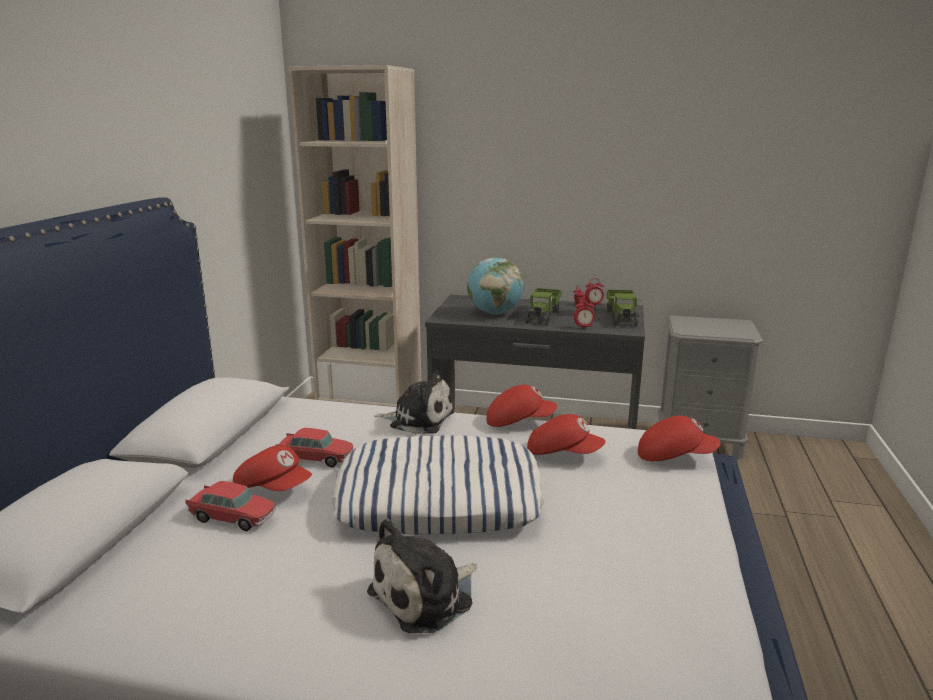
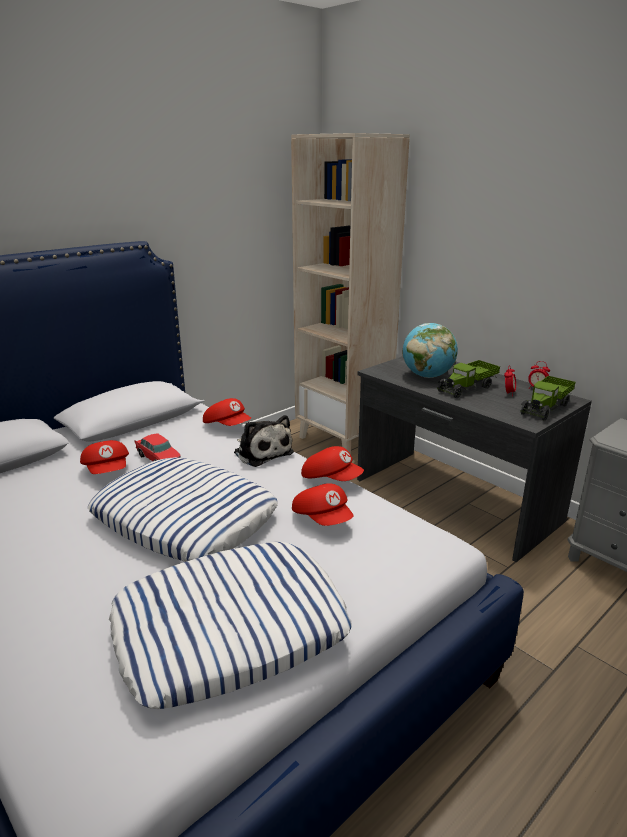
camera: 35 degrees right, 5 degrees up
toy car [185,481,276,531] -> none
plush toy [367,519,477,634] -> none
alarm clock [574,298,595,329] -> none
red cap [638,416,720,461] -> red cap moved to [203,398,251,426]
none -> pillow [109,542,352,709]

